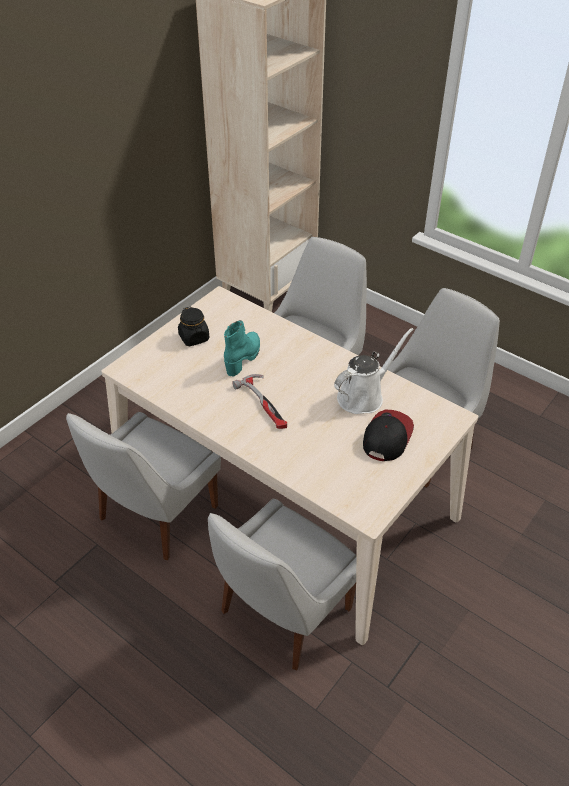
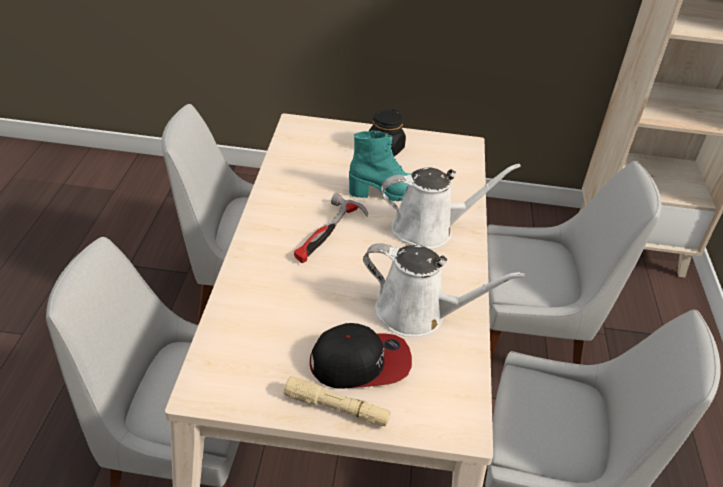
camera: 55 degrees right, 5 degrees down
none -> beige flashlight [284,376,391,427]
none -> white watering can [381,164,521,249]

